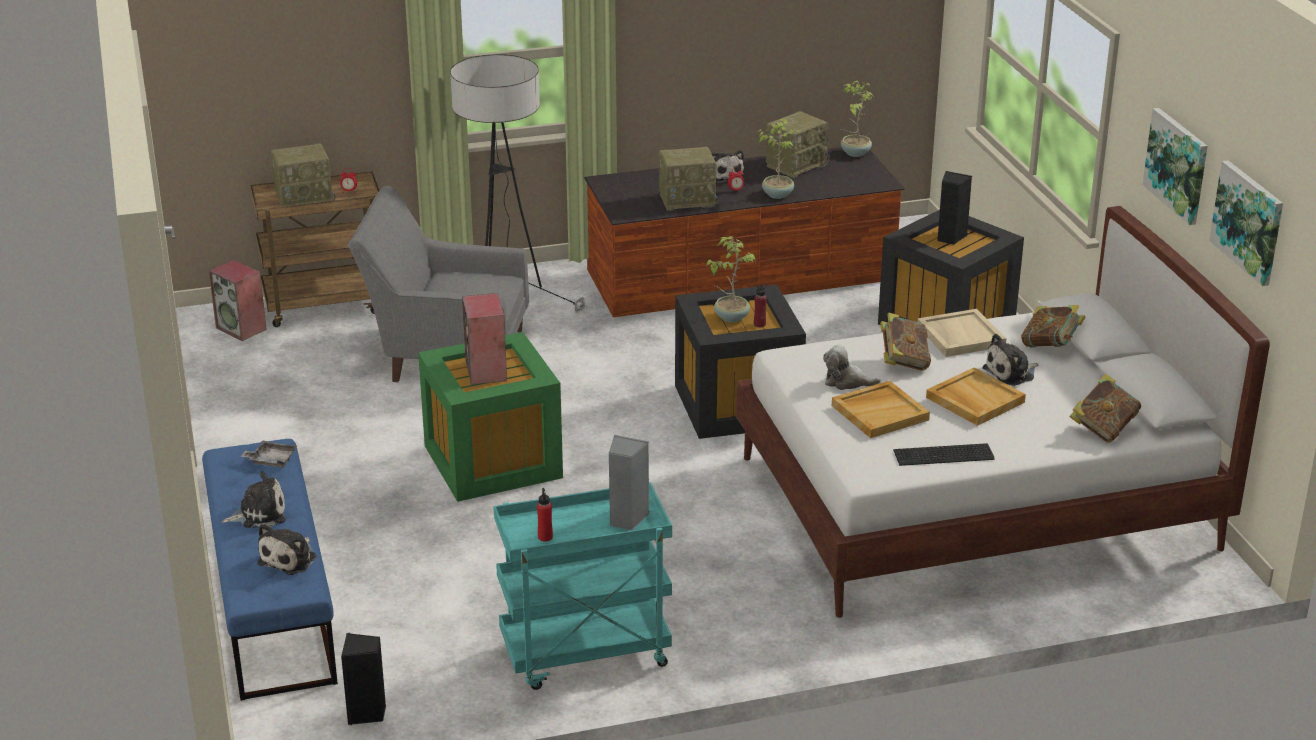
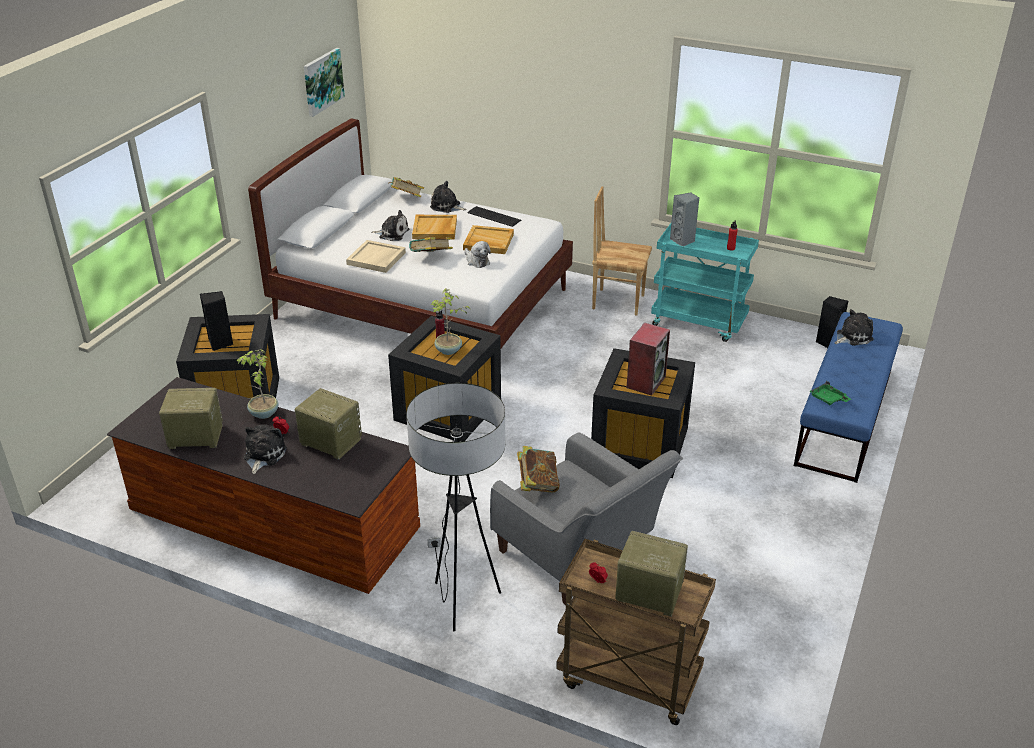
camera: 140 degrees left, 5 degrees up
speaker [209,260,267,341] -> none
plush toy [222,471,286,528] -> plush toy moved to [430,181,467,213]
grey tray [241,440,297,468] -> green tray [809,381,851,405]
green storage box [418,332,563,502] -> black storage box [591,348,695,478]
potted plant [841,81,873,157] -> none
book [1021,305,1085,348] -> book moved to [517,446,560,493]
picture [1142,108,1208,225] -> none
none -> brown chair [592,187,652,315]

